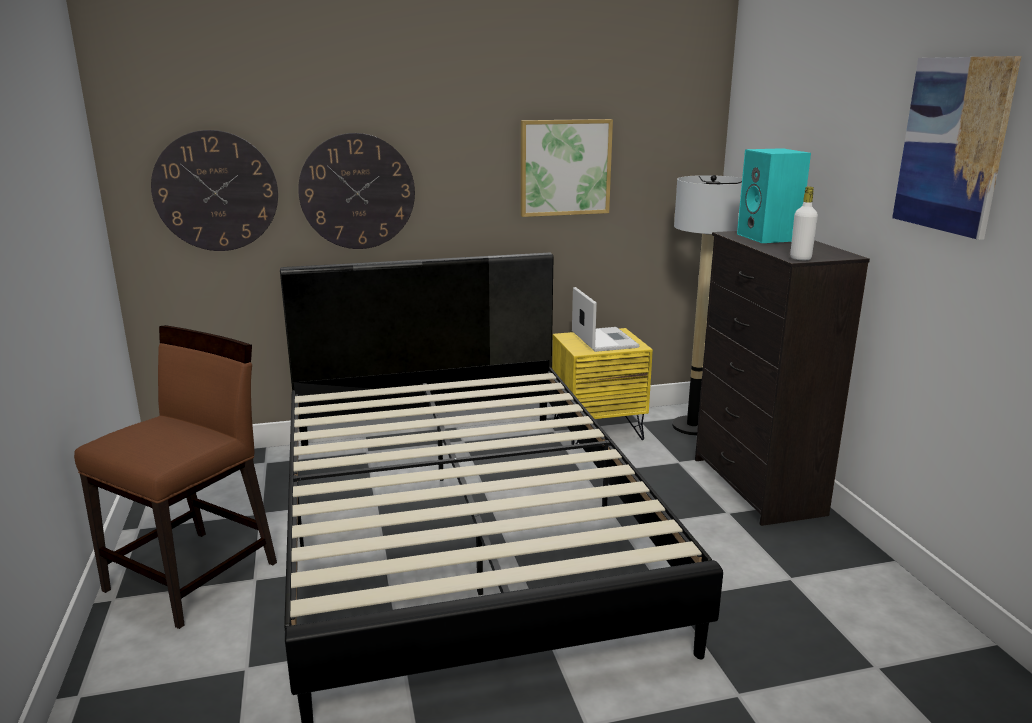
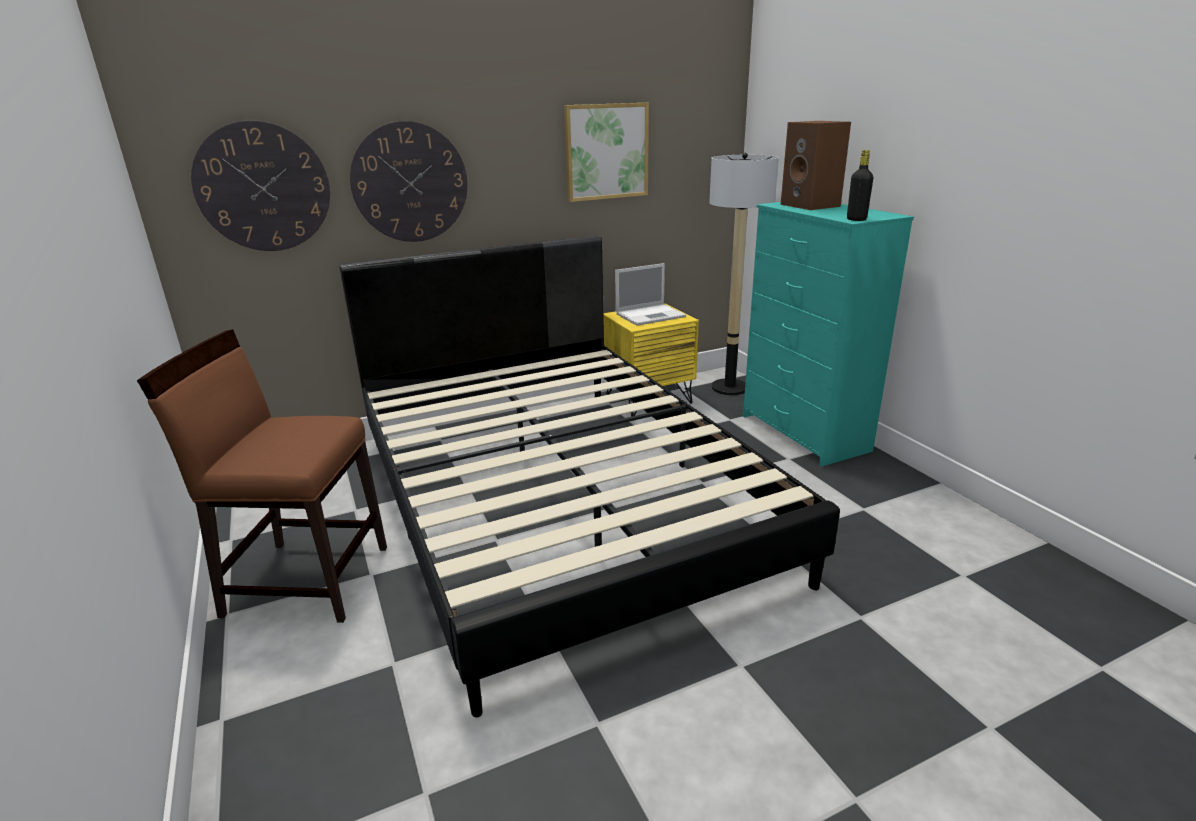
camera: 10 degrees left, 5 degrees up
brown chair [74,325,277,629] -> brown chair turned 105 degrees counterclockwise [137,329,387,623]
laptop [572,287,640,352] -> laptop turned 90 degrees clockwise [615,263,686,326]
black dresser [695,231,870,526] -> turquoise dresser [743,202,914,467]
turquoise speaker [737,148,811,243] -> brown speaker [781,121,851,210]
white bottle [790,186,818,260] -> black bottle [847,150,873,221]
picture [892,56,1021,240] -> none

